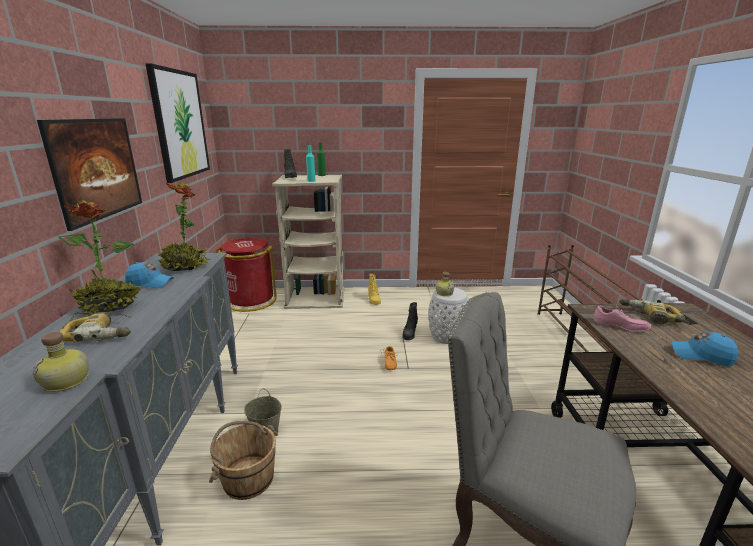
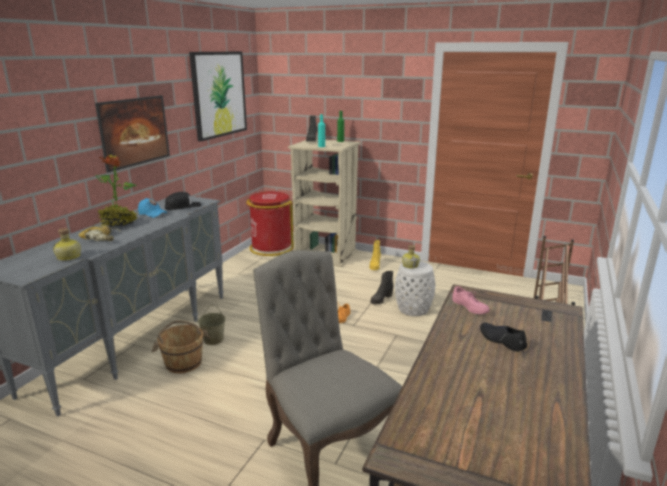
camera: 25 degrees right, 0 degrees up
potted plant [158,182,211,271] -> black cap [165,192,201,210]
power drill [619,298,691,325] -> none
blue cap [671,332,738,367] -> black shoe [480,322,527,352]

